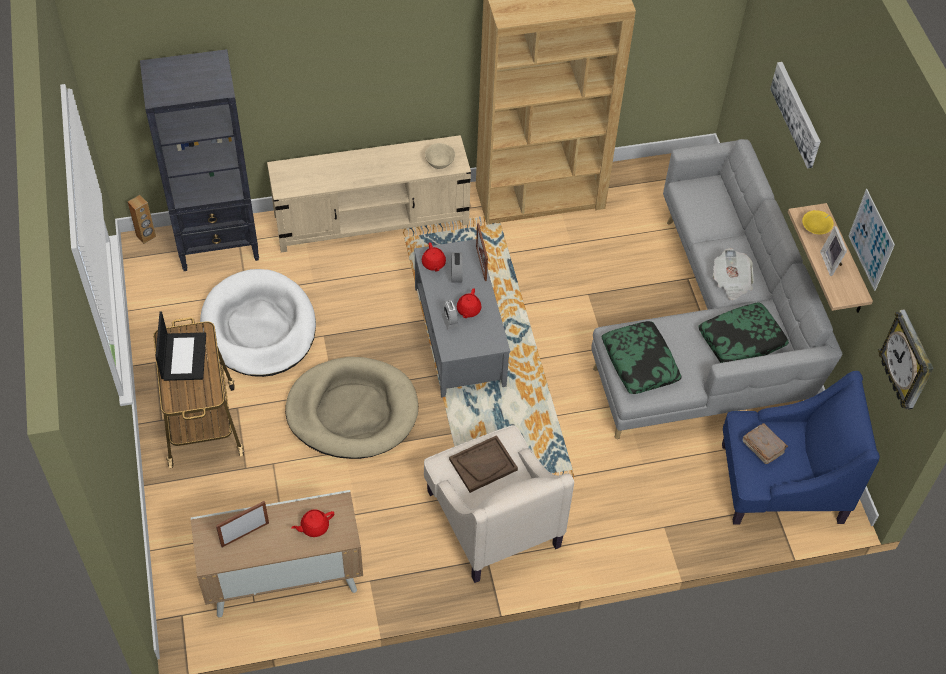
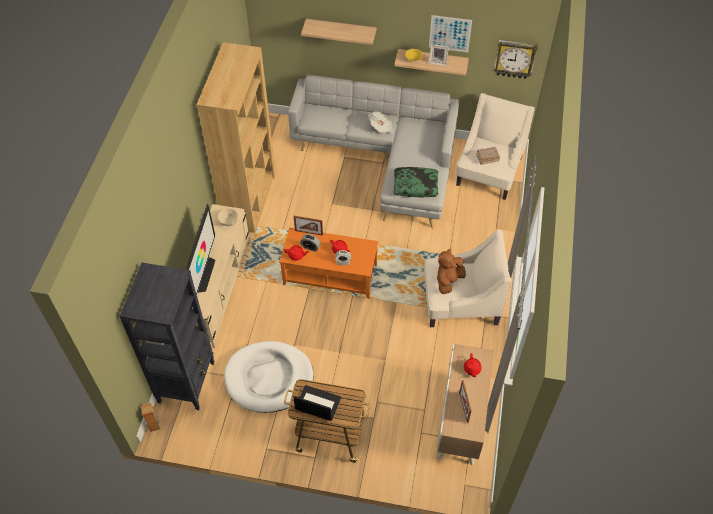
camera: 65 degrees left, 0 degrees up
beige dog bed [285,357,418,459] -> none
grey coffee table [414,239,510,398] -> orange coffee table [279,228,378,299]
brown tray [449,435,518,493] -> brown plush toy [437,249,466,294]
pillow [698,302,789,363] -> none
blue armchair [722,371,880,525] -> beige armchair [456,93,535,200]
picture [770,62,821,168] -> shelf [301,19,377,45]
none -> television [185,204,215,309]

